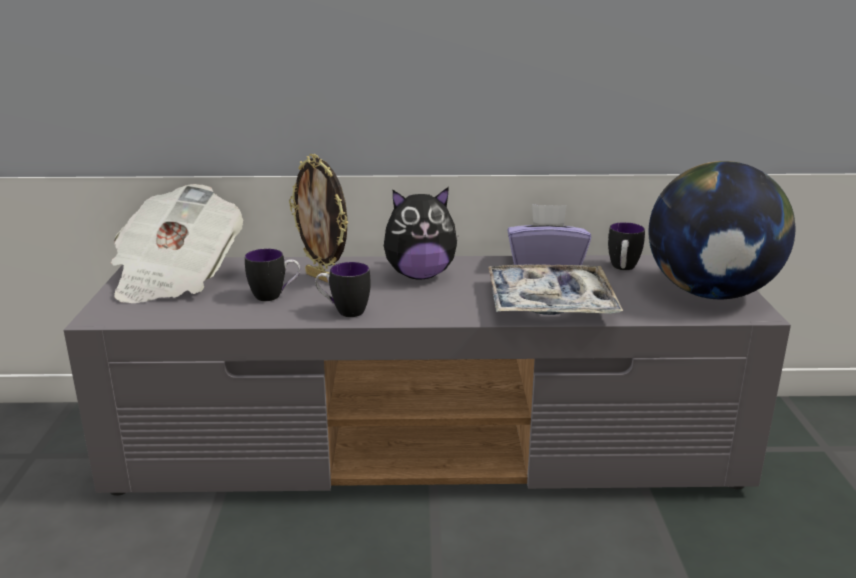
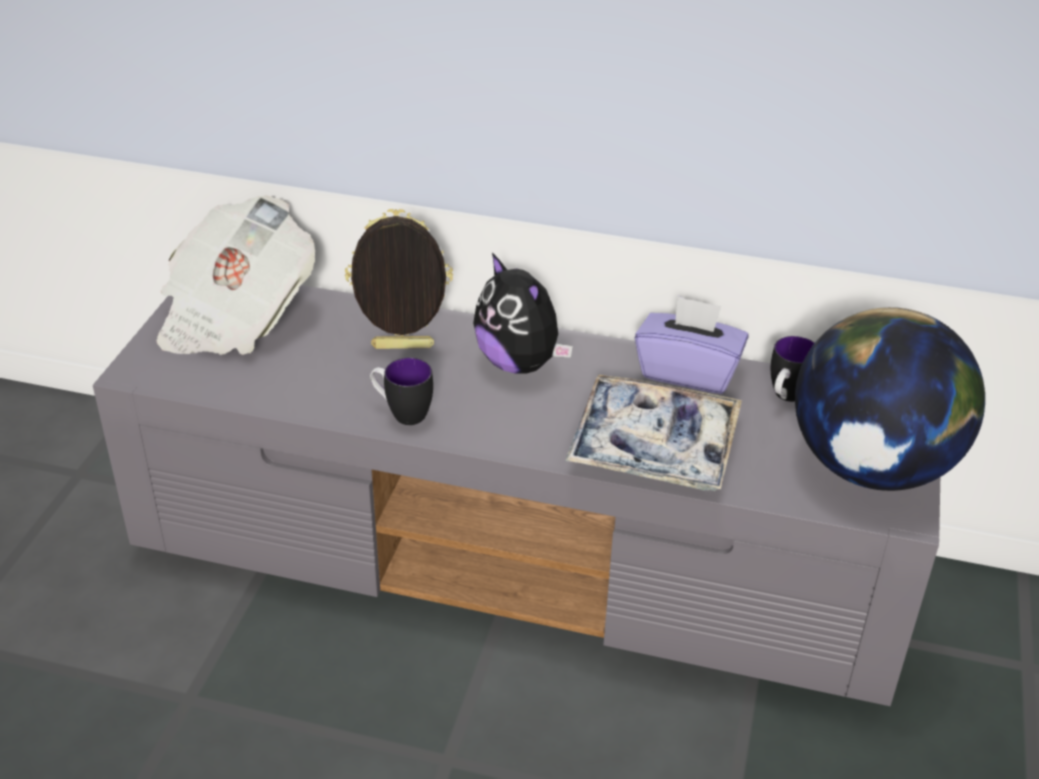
camera: 15 degrees right, 15 degrees up
mug [245,249,300,301] -> none
picture frame [289,154,348,283] -> picture frame turned 120 degrees clockwise [345,209,453,349]
plush toy [384,187,458,279] -> plush toy turned 45 degrees clockwise [473,253,573,374]

